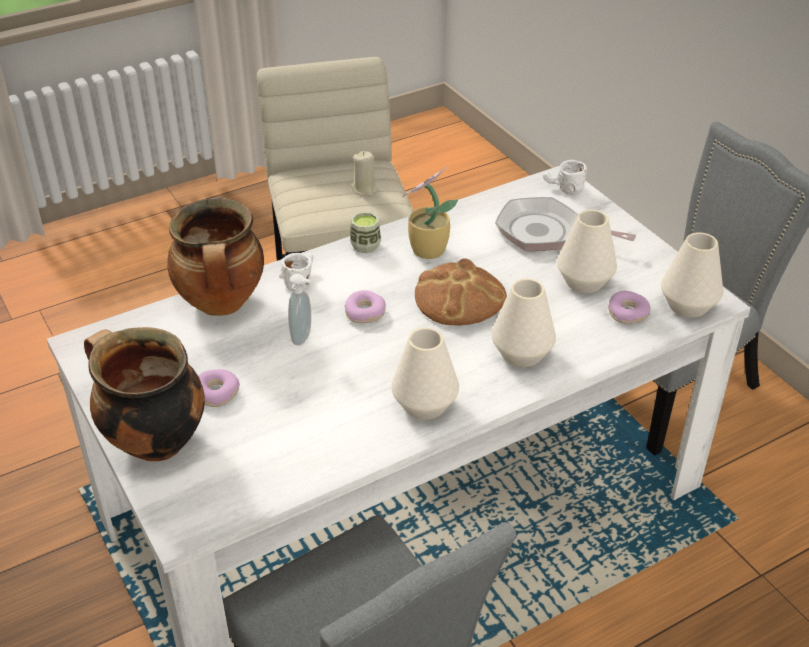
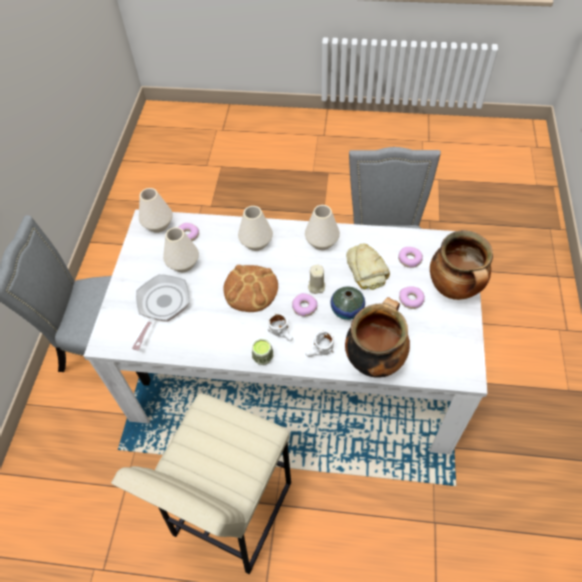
camera: 140 degrees left, 15 degrees up
soap dispenser [288,274,311,346] -> vase [331,287,365,320]
beige candle [352,151,379,196] -> beige candle moved to [308,265,325,294]
potted plant [403,167,458,259] -> none
frying pan [495,197,636,251] -> frying pan turned 135 degrees counterclockwise [132,274,190,350]
white mug [543,160,587,195] -> white mug moved to [268,313,293,341]
none -> bread [346,243,390,290]
none -> donut [398,247,423,268]

